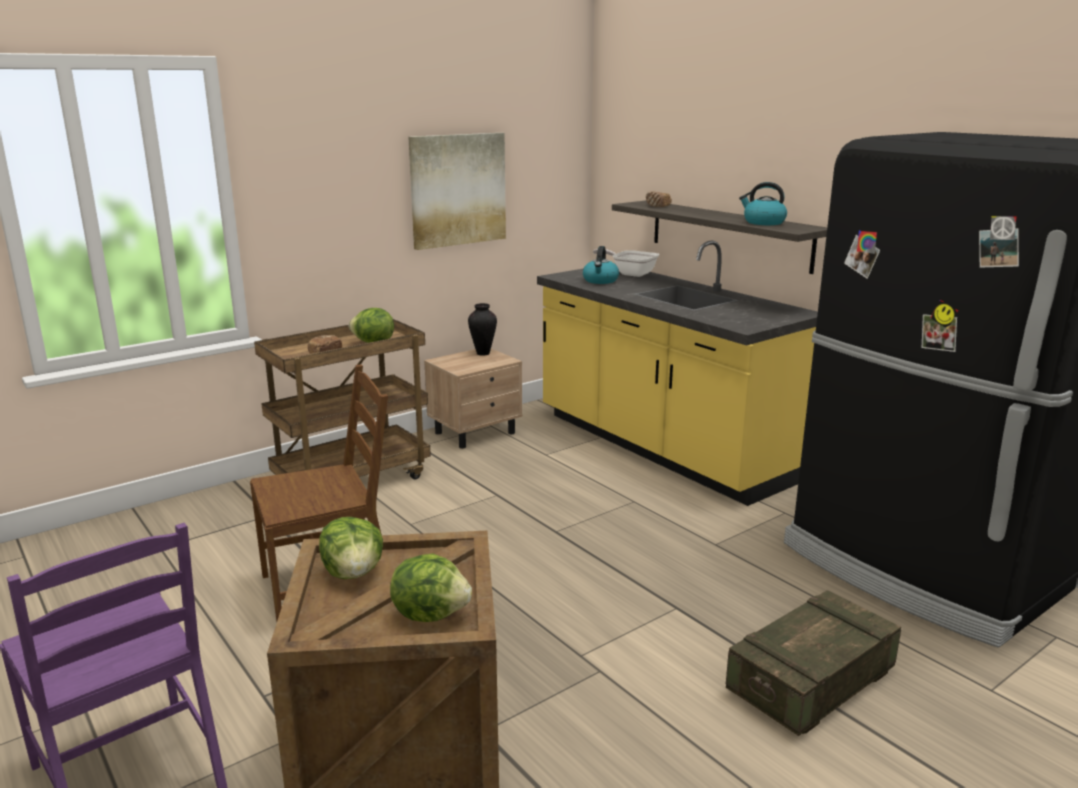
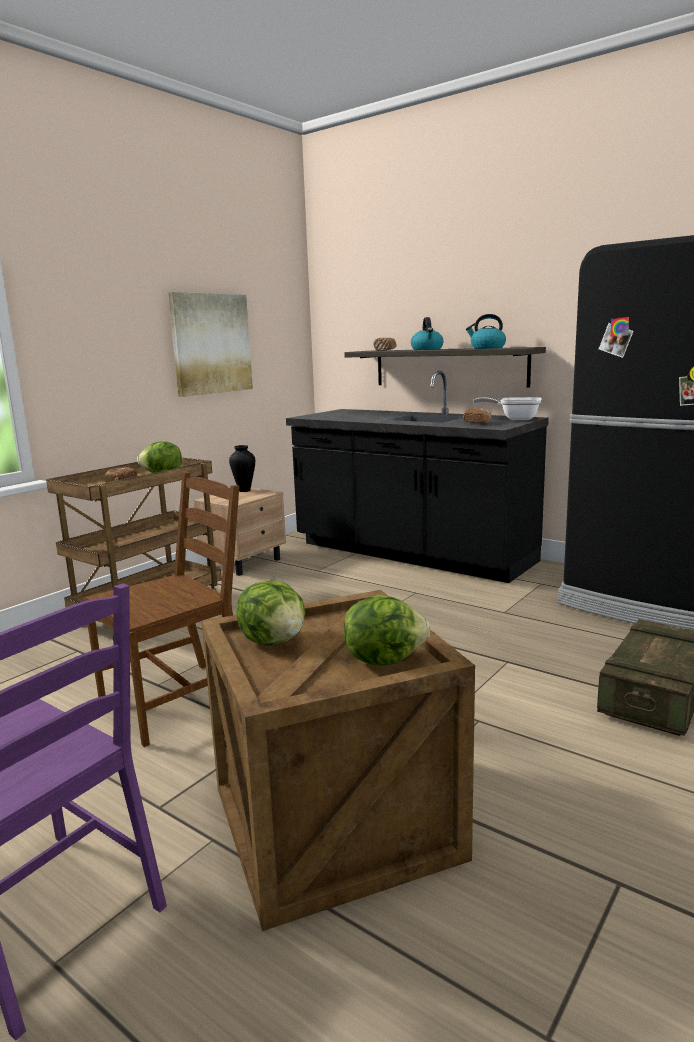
camera: 15 degrees left, 5 degrees down
yellow counter [537,240,818,506] -> black counter [286,371,549,583]
kettle [583,246,619,284] -> kettle moved to [411,317,444,350]
frying pan [593,249,659,277] -> frying pan moved to [473,397,542,420]
none -> bread [463,408,491,424]

